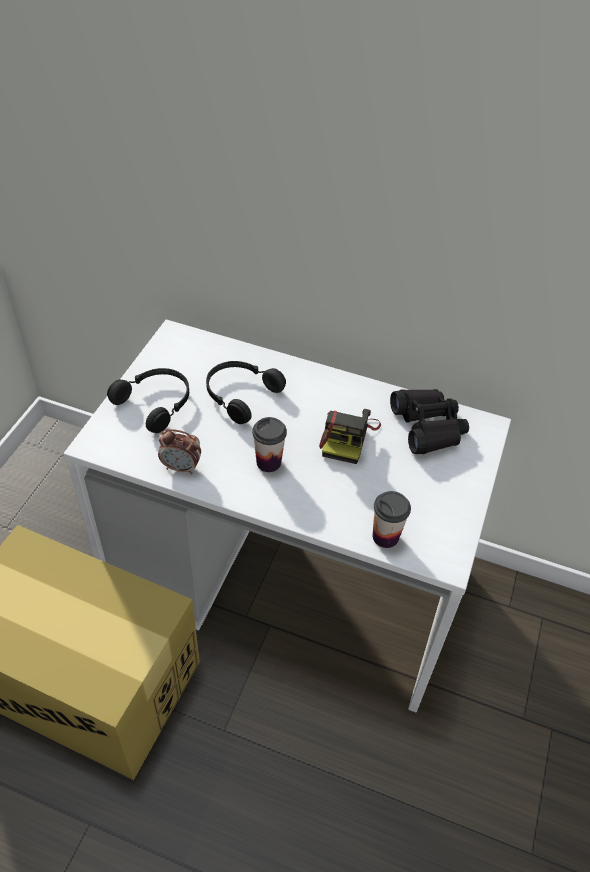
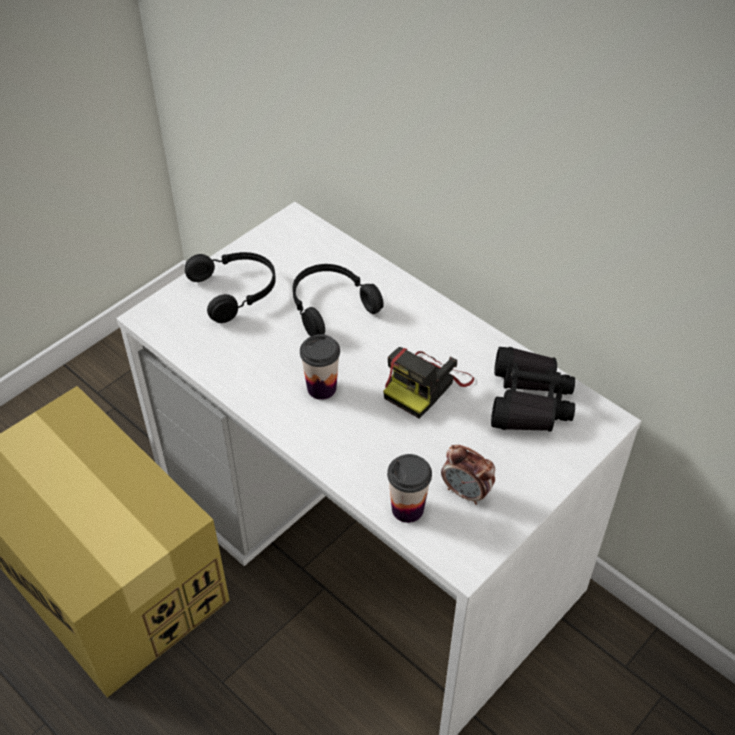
camera: 25 degrees right, 0 degrees up
alarm clock [158,429,201,474] -> alarm clock moved to [441,445,495,505]

